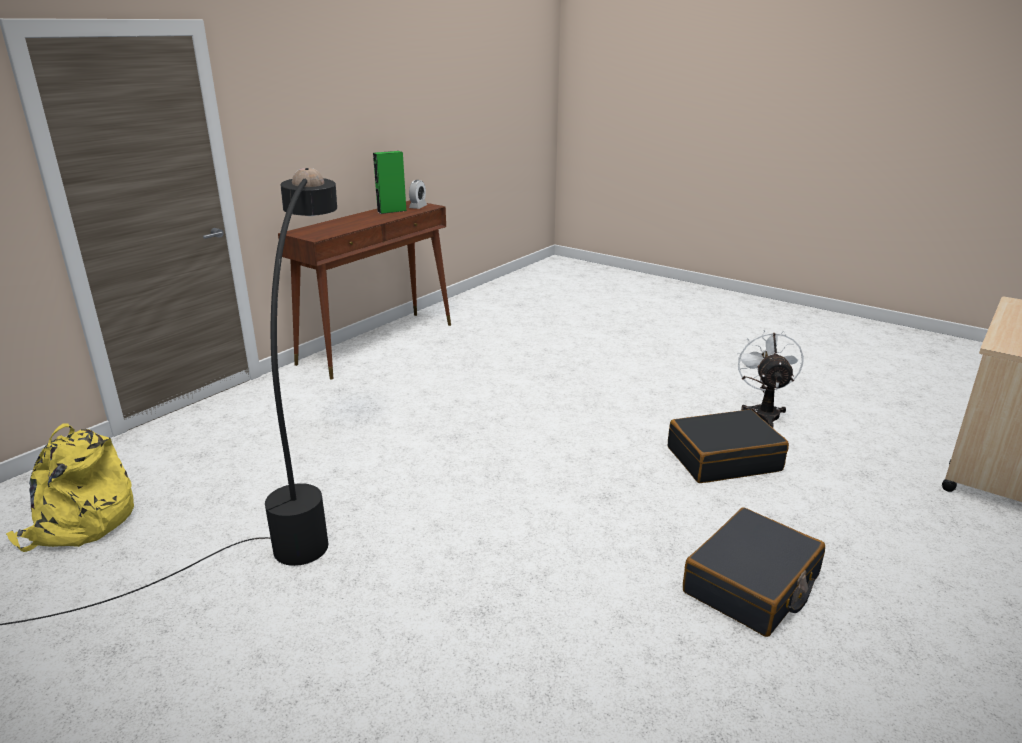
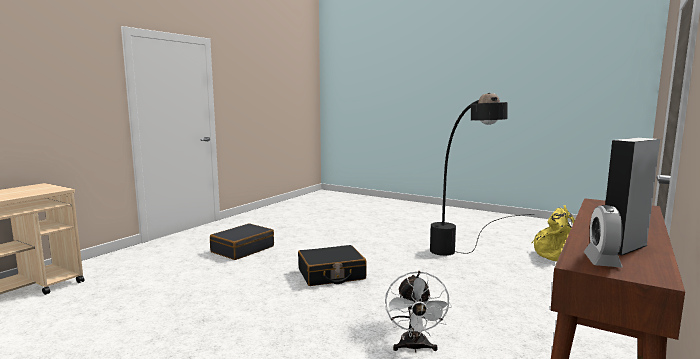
camera: 175 degrees right, 15 degrees down
green speaker [373,151,406,214] -> grey speaker [605,138,660,256]
black suitcase [668,409,789,483] -> black suitcase moved to [298,245,367,286]
white fan [737,329,804,428] -> white fan moved to [385,271,452,352]

